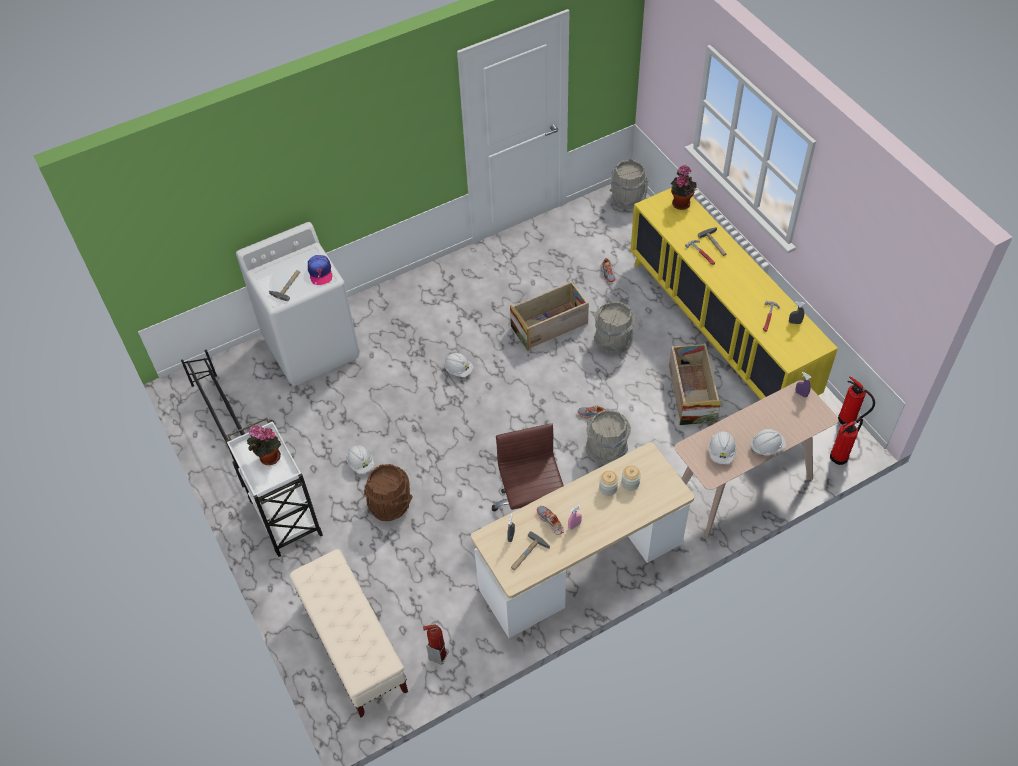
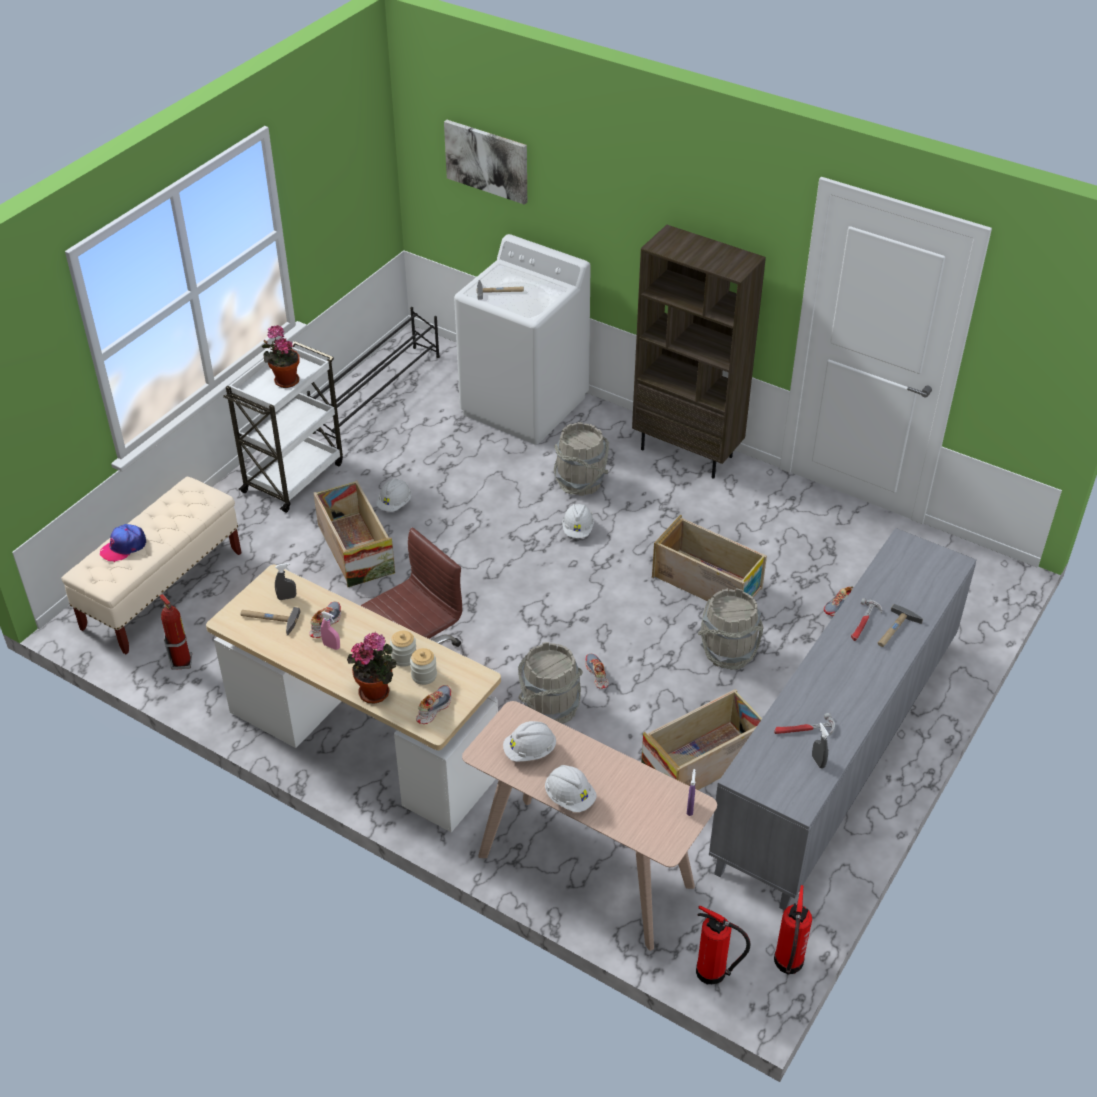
camera: 60 degrees right, 10 degrees down
cap [308,255,333,285] -> cap moved to [100,524,146,562]
brown bucket [364,464,413,521] -> crate [314,480,395,587]
grey bucket [610,159,649,210] -> grey bucket moved to [554,422,609,496]
yellow cabinet [630,188,838,400] -> grey cabinet [709,528,976,910]
potted plant [671,165,697,210] -> potted plant moved to [347,632,397,703]
none -> shoe [416,685,451,724]
none -> picture [444,120,527,205]
none -> brown bookcase [632,225,766,479]

